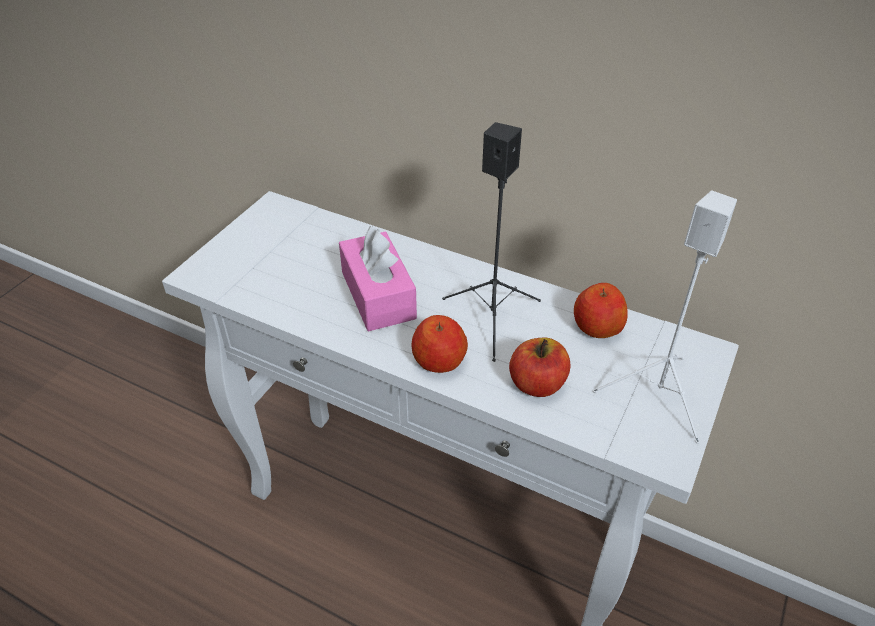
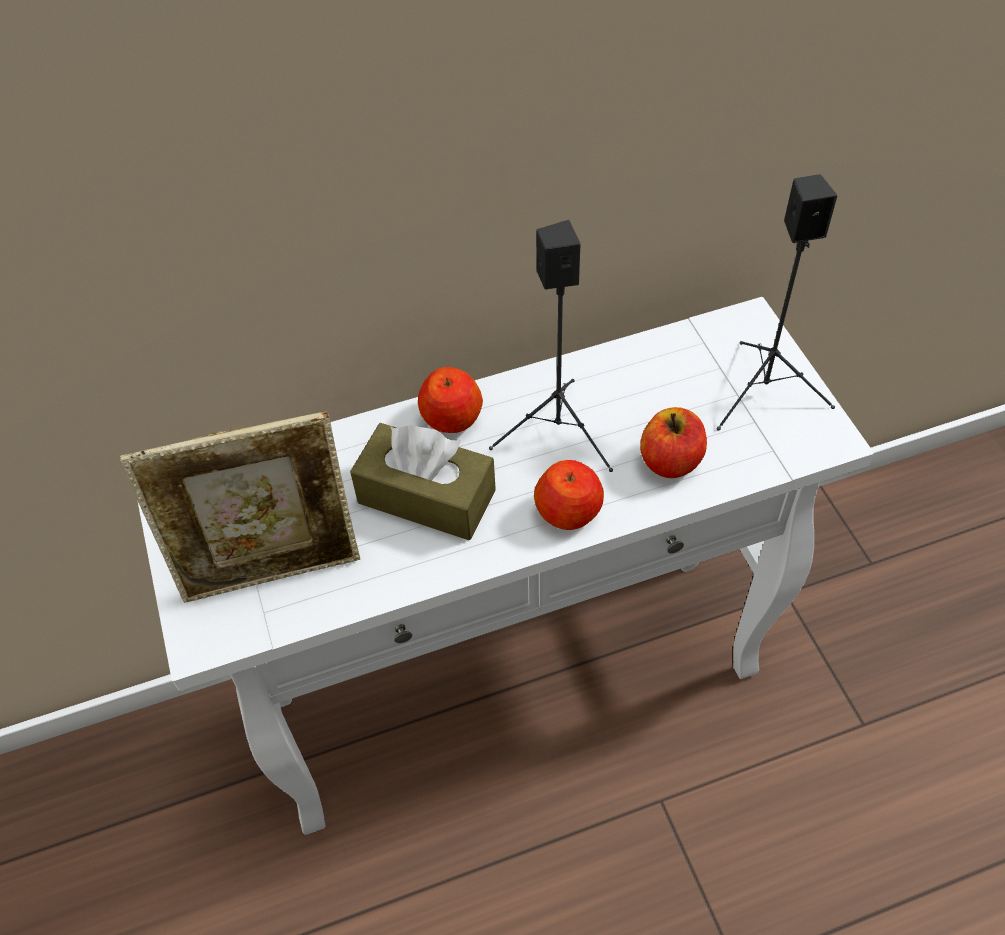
camera: 45 degrees left, 10 degrees up
pink tissue box [339,226,417,331] -> brown tissue box [350,423,496,540]
apple [574,283,627,338] -> apple moved to [418,367,483,433]
white speaker [593,191,737,444] -> black speaker [717,174,838,431]
none -> picture frame [120,411,360,603]

